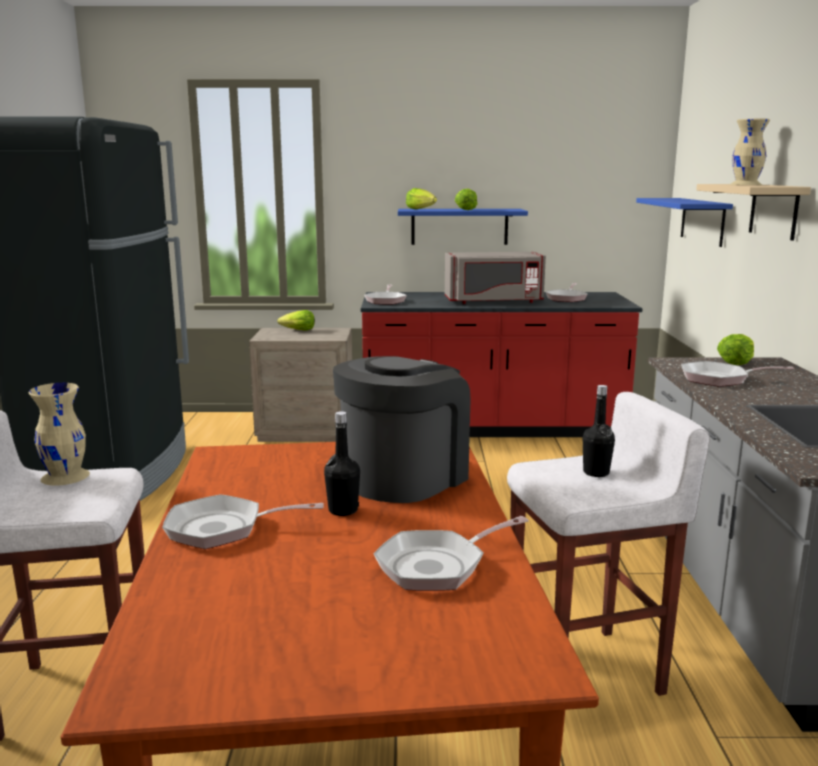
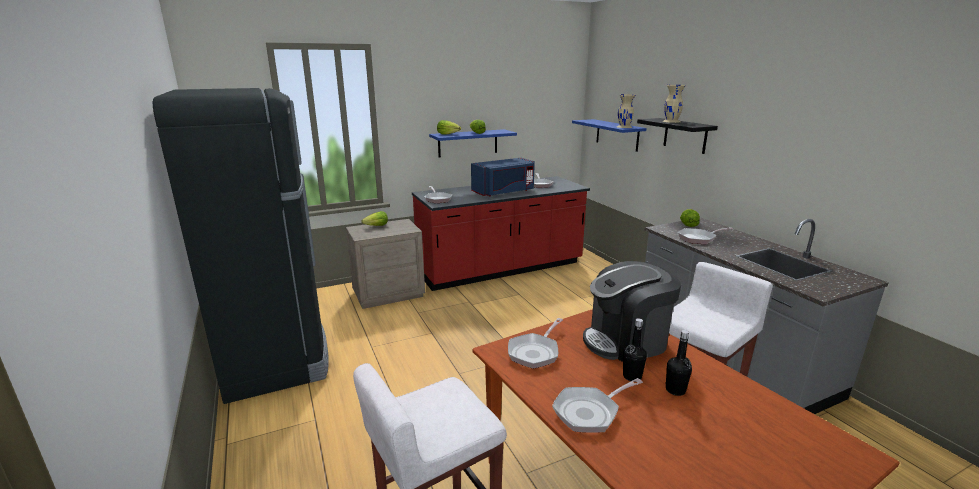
camera: 25 degrees left, 5 degrees up
beige vase [29,383,90,486] -> beige vase moved to [617,94,636,128]
coffee machine [333,356,471,503] -> coffee machine turned 120 degrees counterclockwise [583,261,681,362]
frying pan [374,516,529,591] -> frying pan moved to [508,318,563,369]
grey microwave [445,252,546,304] -> blue microwave [471,158,535,197]
black bottle [583,385,615,477] -> black bottle moved to [665,330,692,396]
beige shelf [696,184,811,240] -> black shelf [637,118,718,154]

